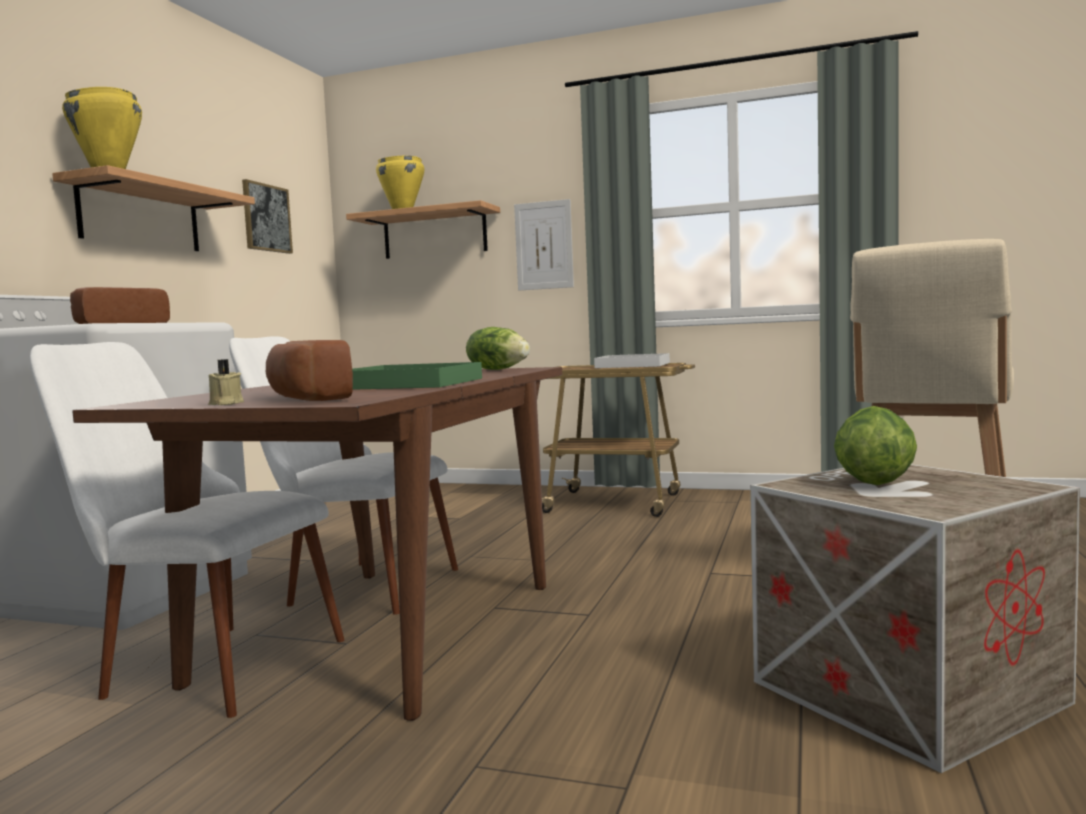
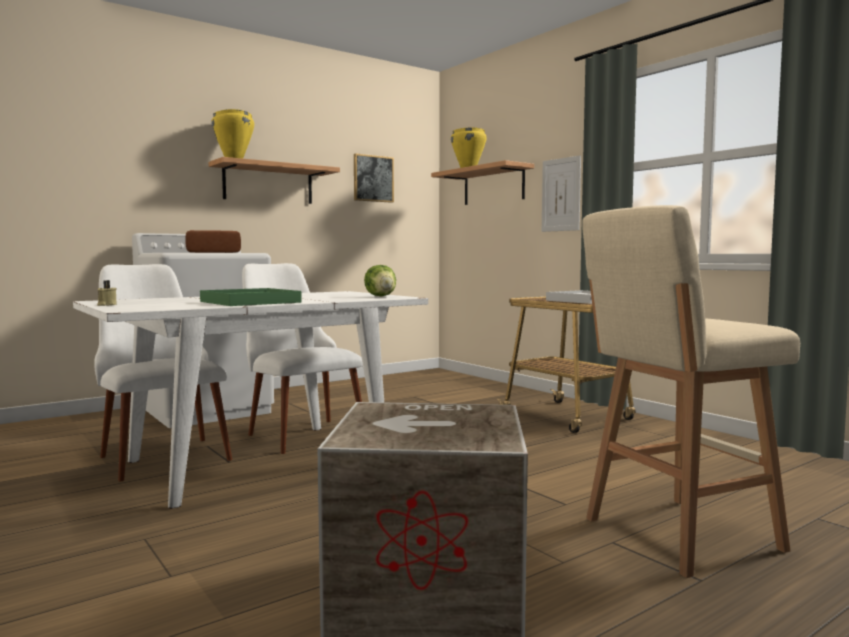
camera: 35 degrees right, 0 degrees up
brown dining table [72,367,562,721] -> white dining table [73,291,428,509]
bread [266,340,353,401] -> none
lettuce [834,406,917,485] -> none

